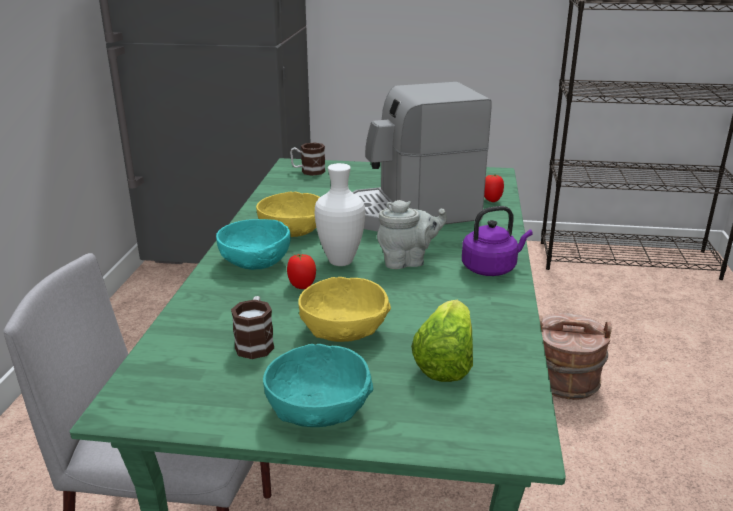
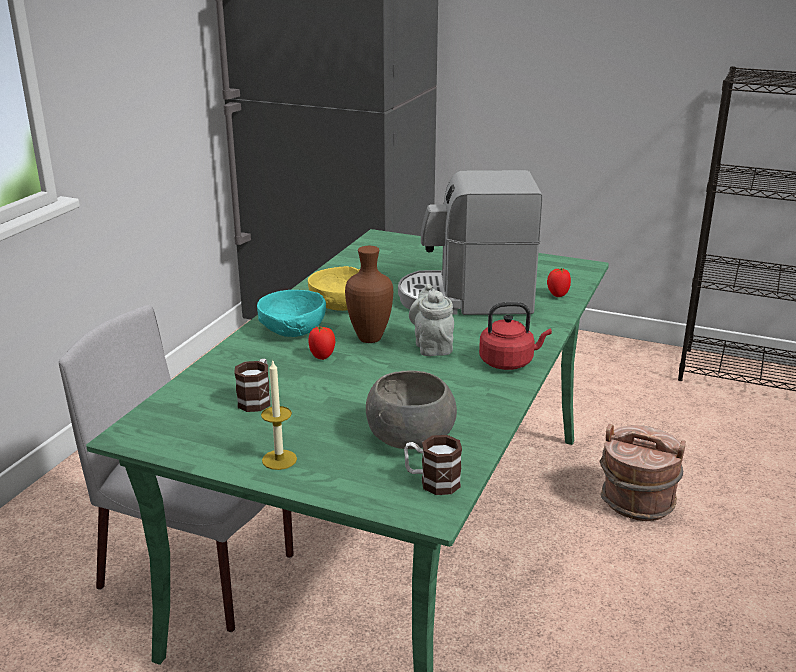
camera: 15 degrees right, 0 degrees up
turquoise bowl [263,344,373,427] -> candle [261,359,297,470]
mug [290,143,326,176] -> mug moved to [404,435,462,495]
yellow bowl [298,277,391,342] -> none
white vase [315,163,365,266] -> brown vase [345,246,393,343]
grey teapot [377,200,447,269] -> grey teapot turned 105 degrees counterclockwise [409,284,454,356]
lettuce [411,300,473,382] -> grey bowl [366,370,457,449]
purple kettle [462,206,533,276] -> red kettle [479,302,552,370]

